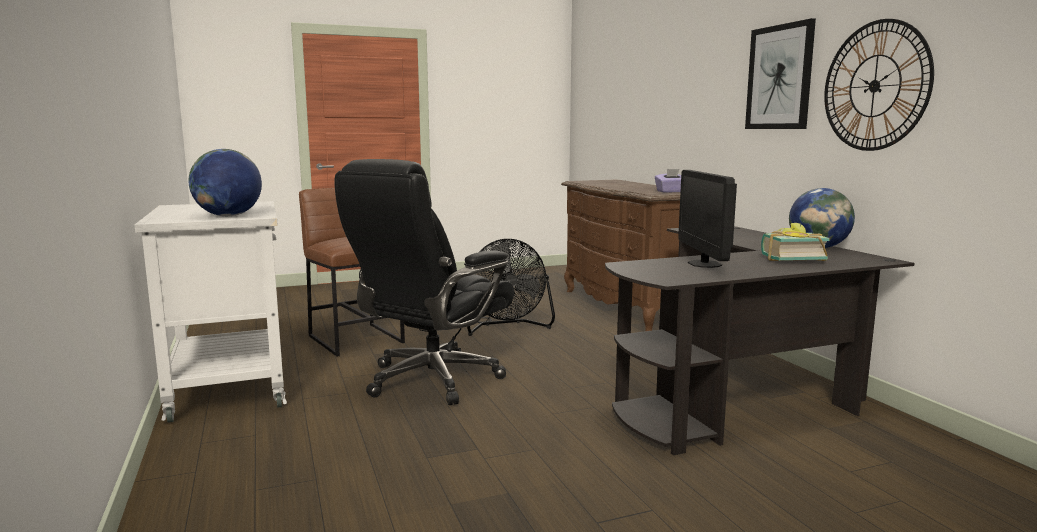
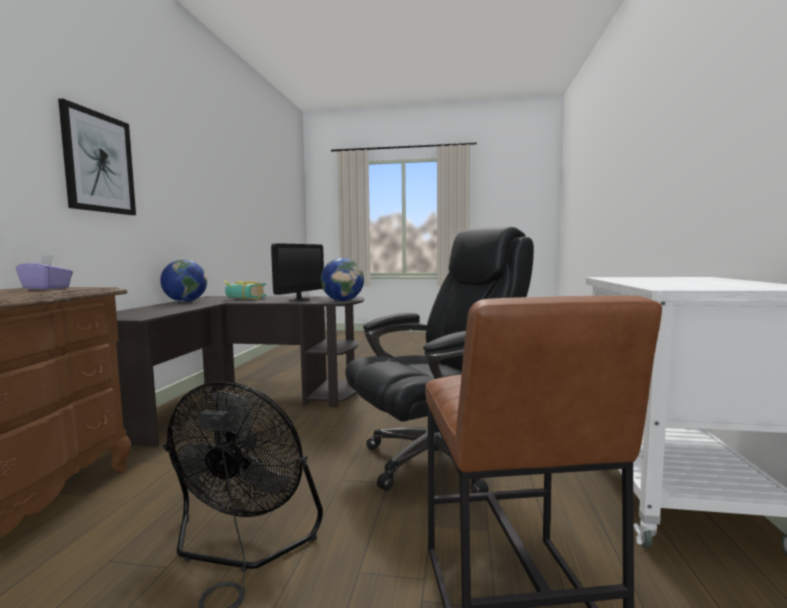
camera: 150 degrees left, 5 degrees down
globe [189,149,262,216] -> globe moved to [321,258,364,301]
wall clock [824,19,934,151] -> none

